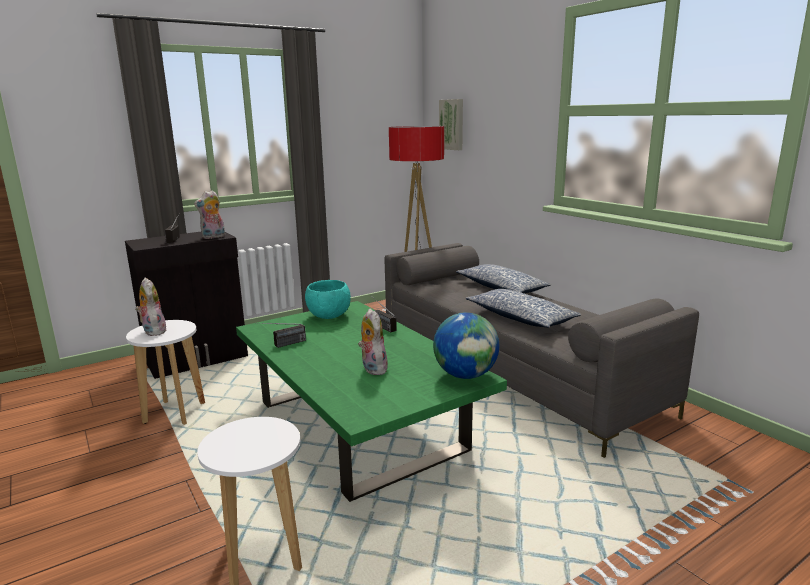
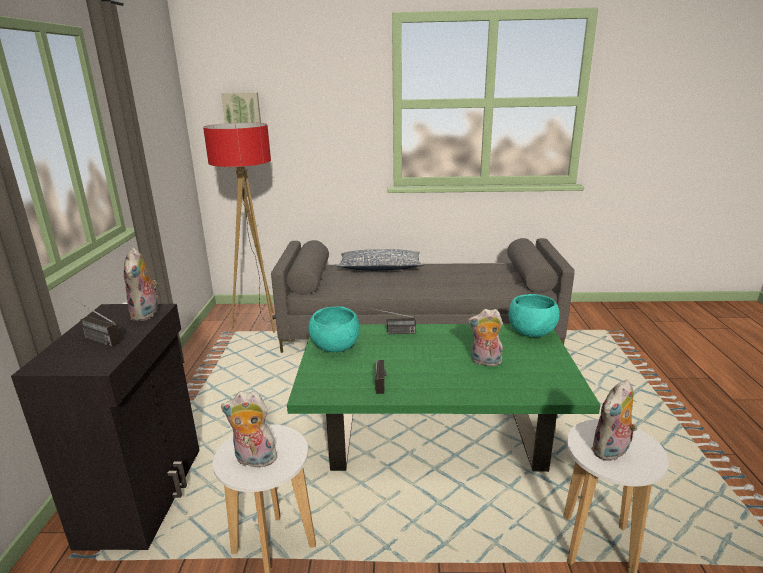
camera: 55 degrees left, 5 degrees up
globe [433,312,499,379] -> turquoise bowl [509,294,560,337]
pillow [466,289,581,328] -> none
none -> plush toy [591,379,637,461]

